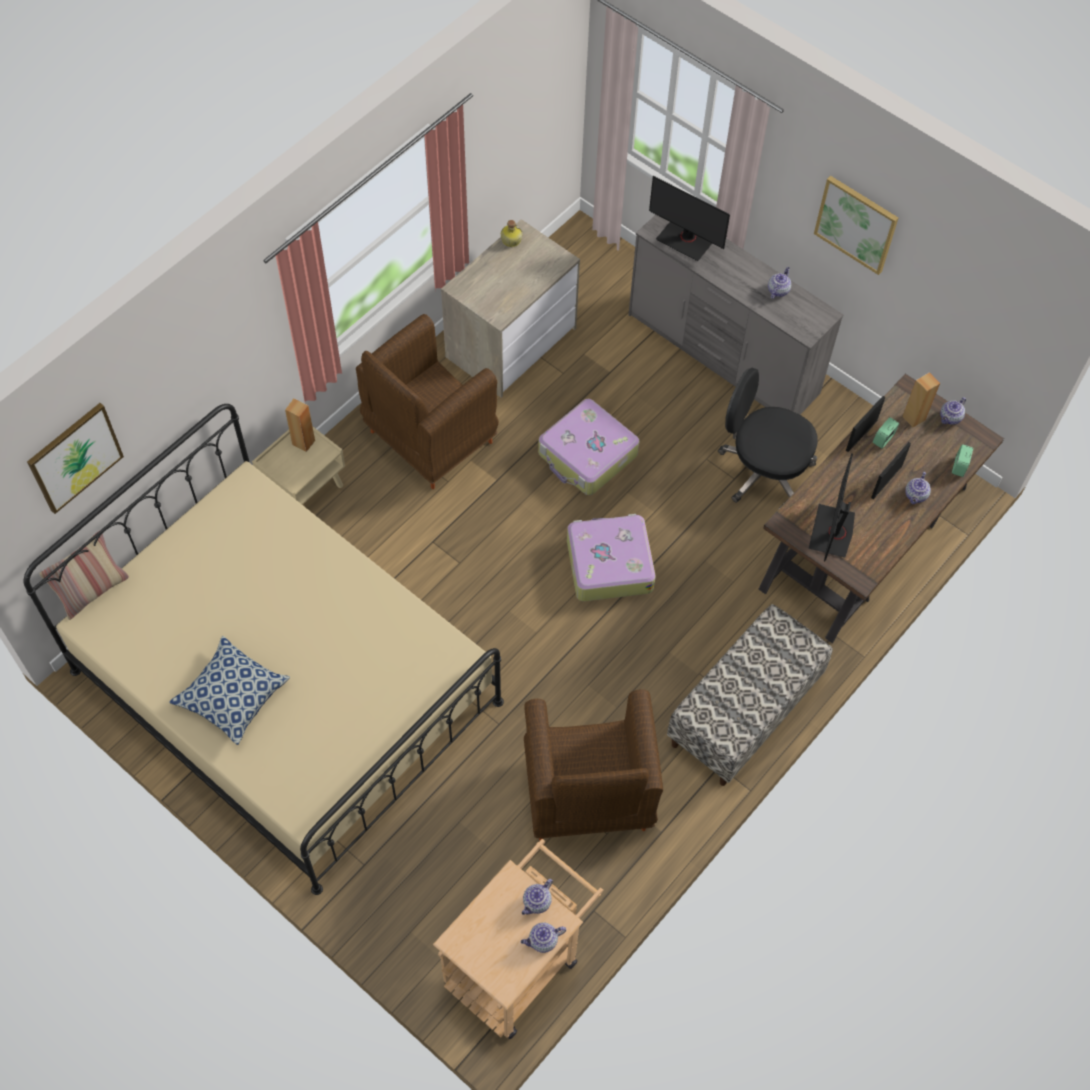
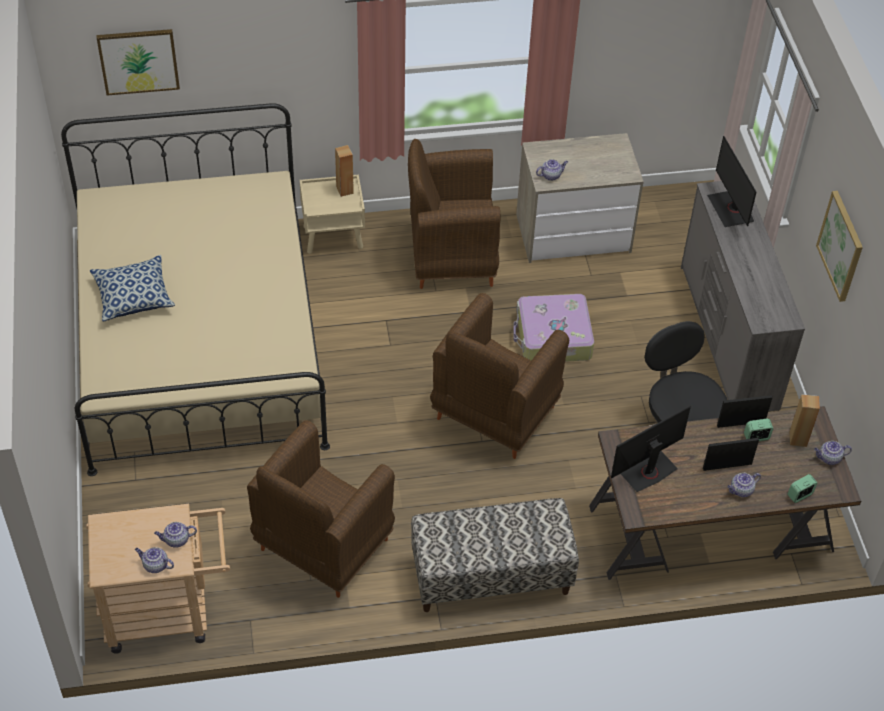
camera: 40 degrees right, 10 degrees down
pillow [39,530,129,620] -> none
bottle [501,220,522,247] -> none
suitcase [567,514,656,601] -> brown armchair [430,293,569,459]
teapot [768,267,791,299] -> teapot moved to [536,159,568,181]

